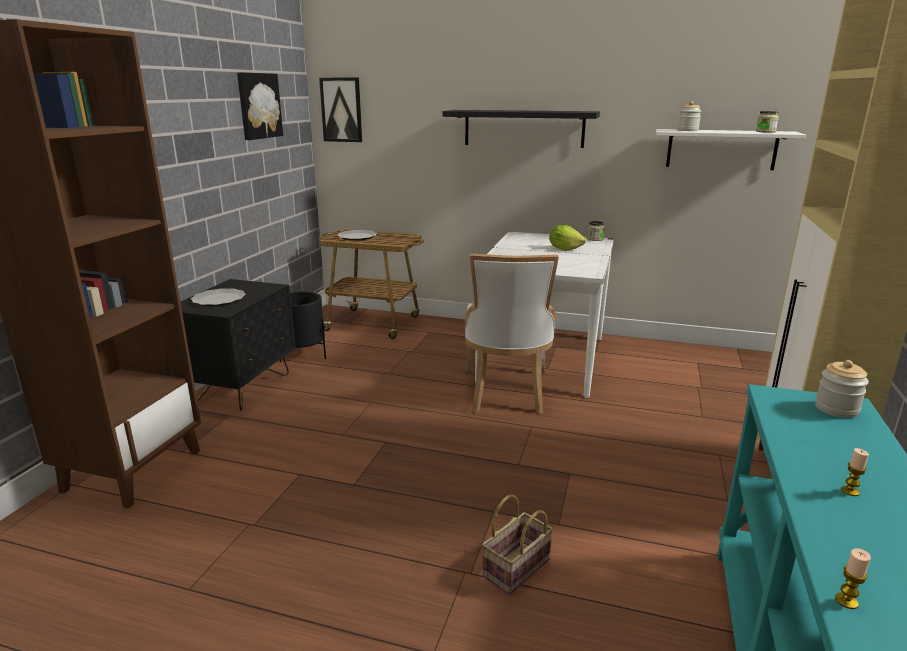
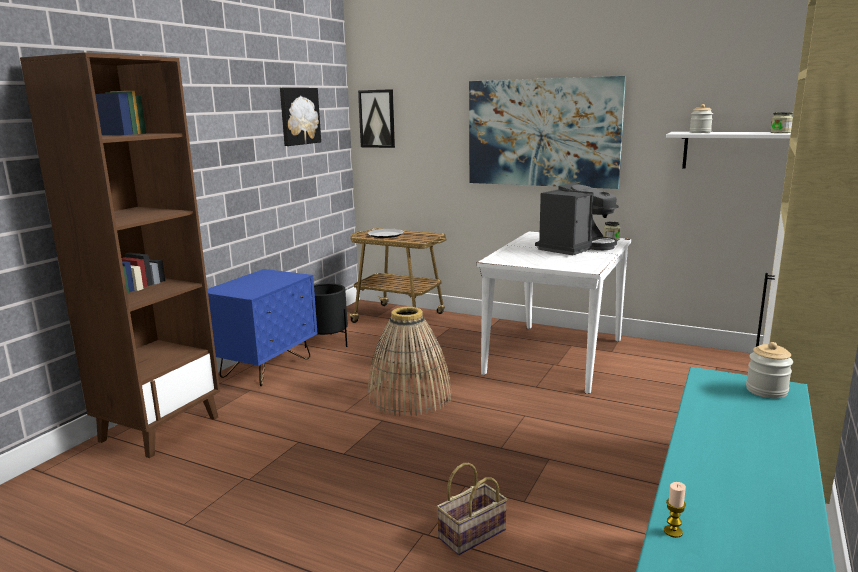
camera: 10 degrees right, 5 degrees down
black nightstand [180,279,296,410] -> blue nightstand [208,269,318,386]
plate [191,288,246,307] -> none
black shelf [442,110,600,148] -> picture [469,76,626,189]
white chair [465,254,559,414] -> none
lettuce [549,225,587,251] -> coffee machine [535,183,619,255]
candle [841,448,869,496] -> none
none -> basket [367,307,452,416]

